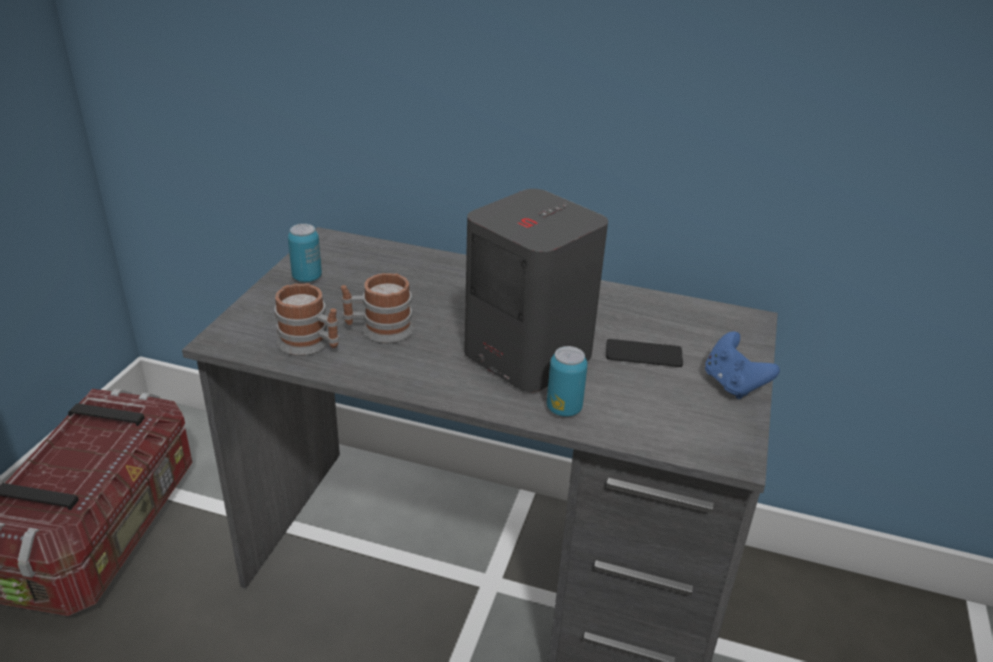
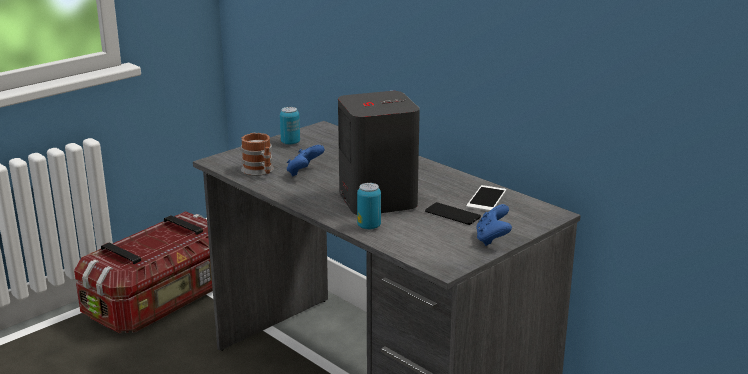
camera: 30 degrees right, 10 degrees down
mug [341,273,414,343] -> blue game controller [287,145,325,176]
none -> phone [466,185,506,211]

